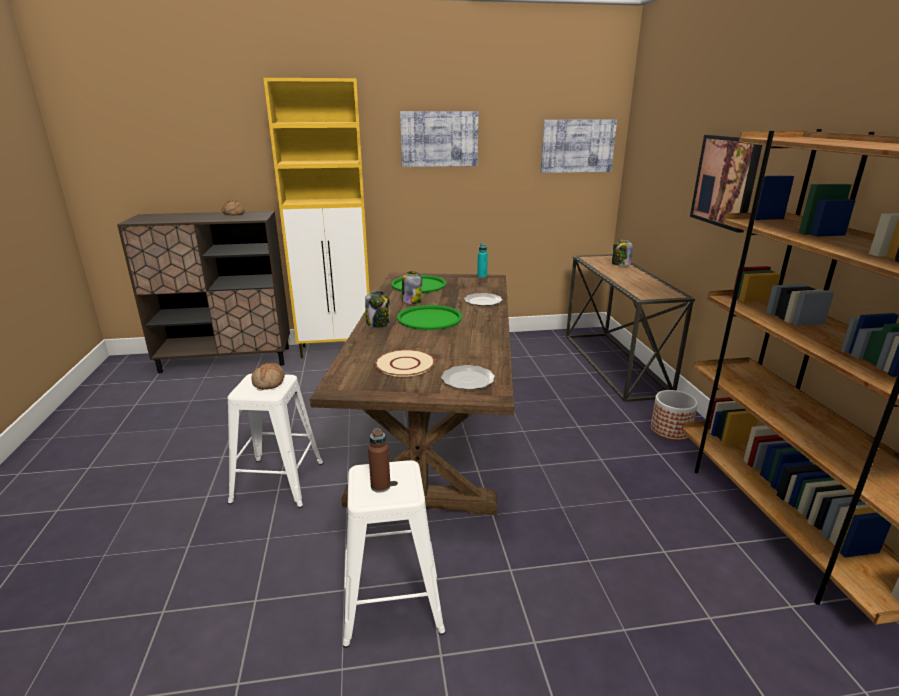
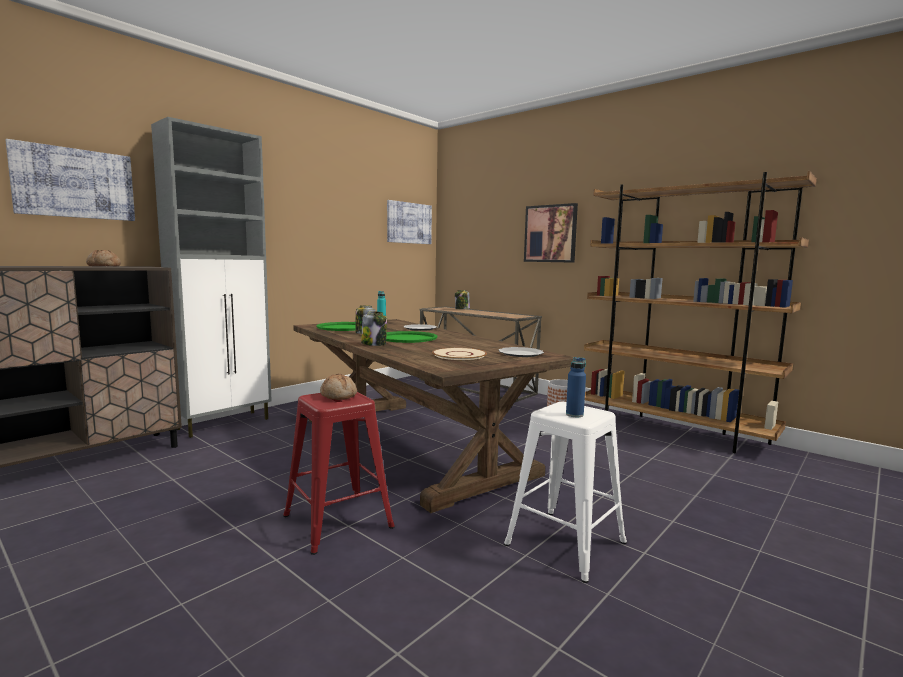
camera: 40 degrees left, 15 degrees down
white stool [228,374,323,508] -> red stool [283,392,395,555]
yellow cabinet [263,78,370,358] -> grey cabinet [151,117,272,438]
brown bottle [368,428,391,493] -> blue bottle [566,357,586,417]
picture [400,111,478,167] -> picture moved to [6,139,135,221]

